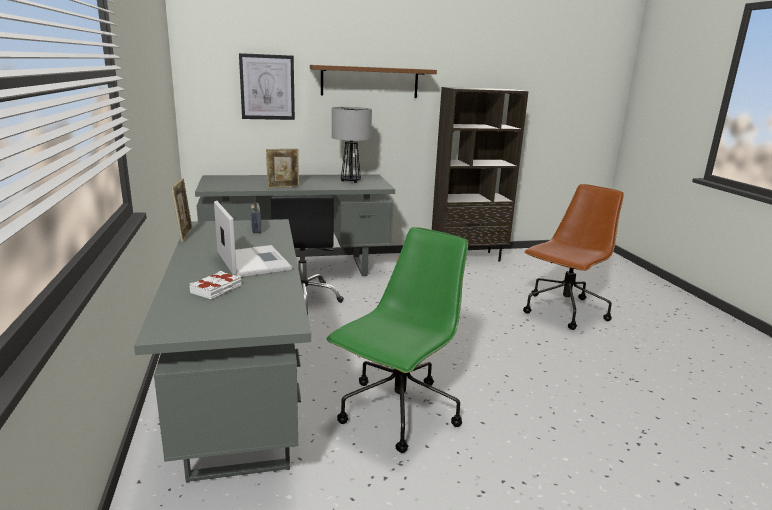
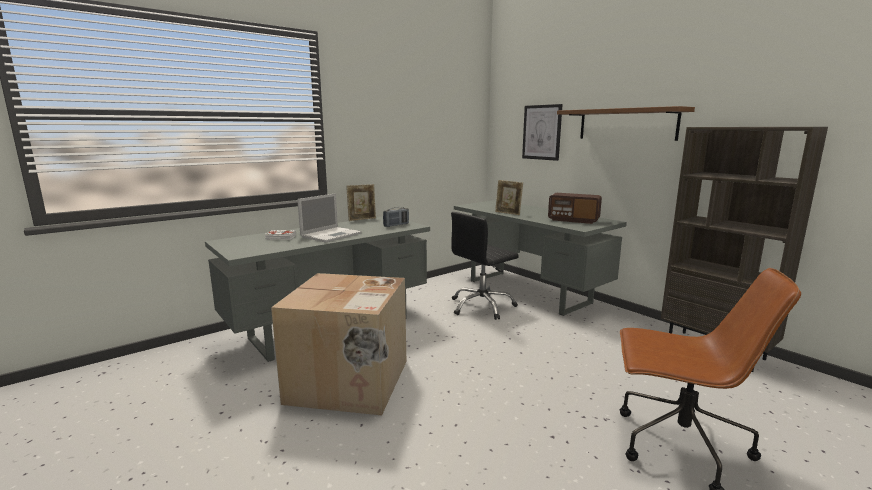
camera: 65 degrees right, 5 degrees down
green office chair [327,227,468,453] -> cardboard box [271,273,406,415]
table lamp [332,107,372,183] -> radio [548,193,602,224]

